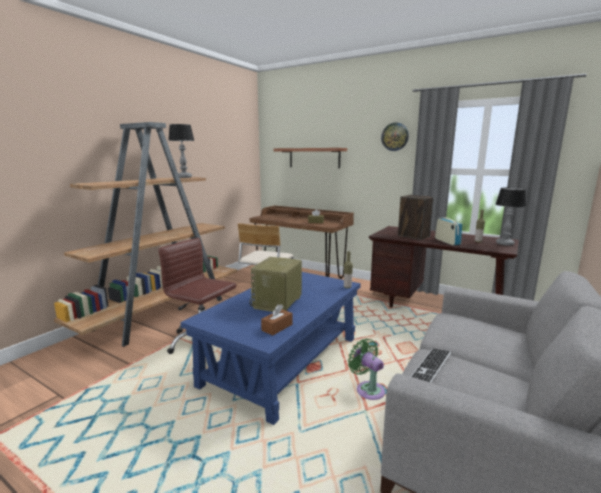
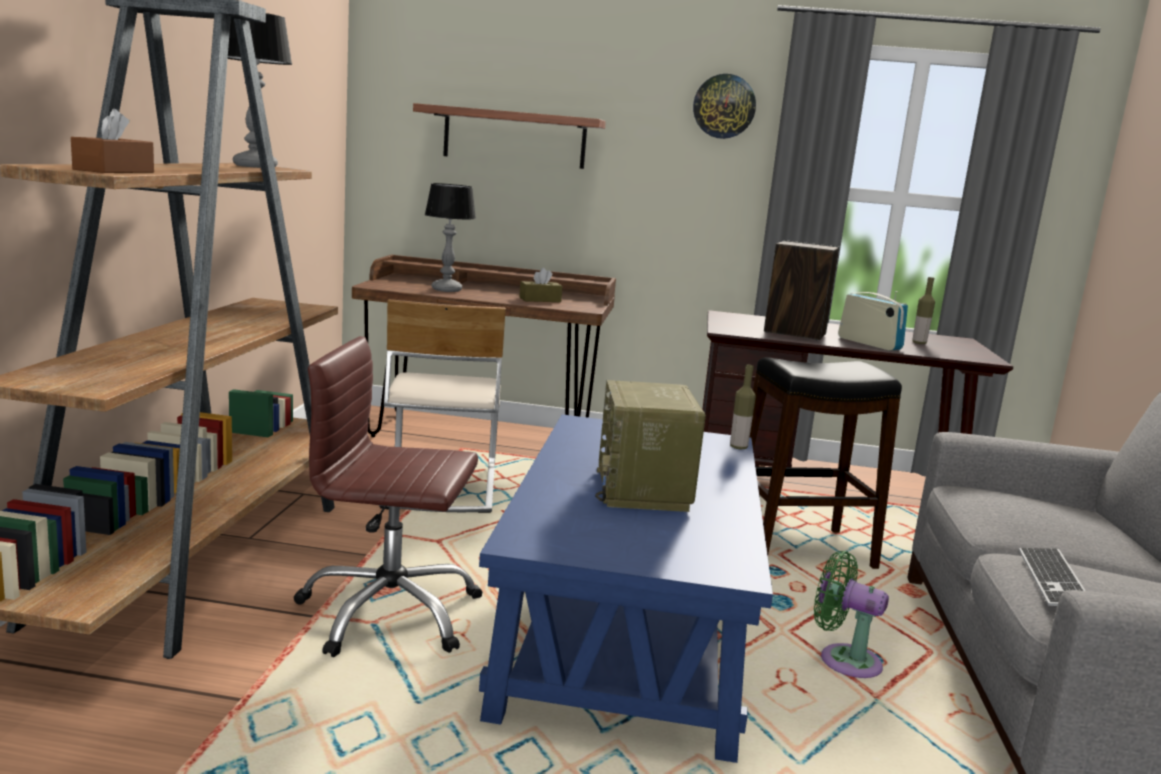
camera: 25 degrees left, 0 degrees up
brown tissue box [261,304,293,335] -> brown tissue box moved to [71,109,154,173]
table lamp [495,188,527,246] -> table lamp moved to [425,183,476,292]
none -> black stool [750,357,902,569]

